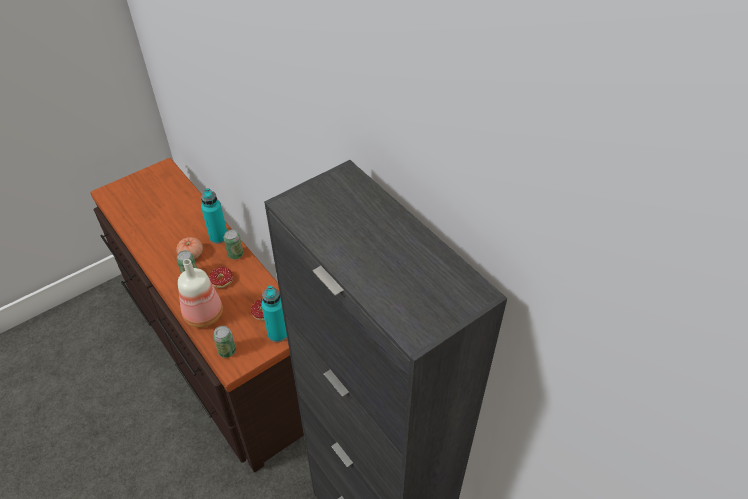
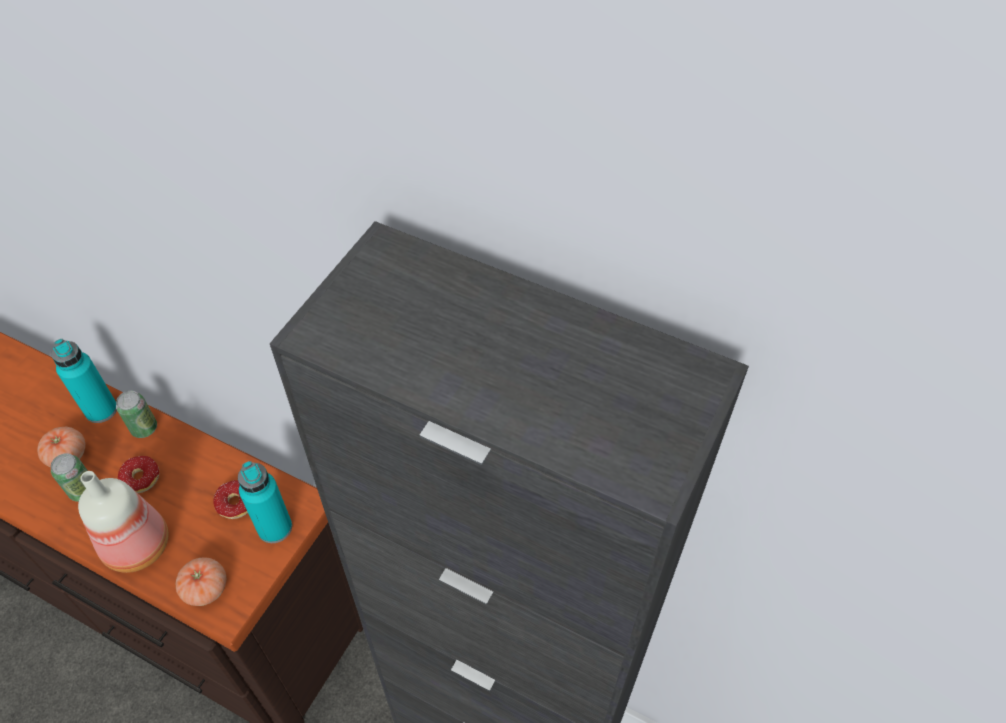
camera: 25 degrees left, 5 degrees up
can [213,326,236,358] -> tomato [176,557,226,606]

